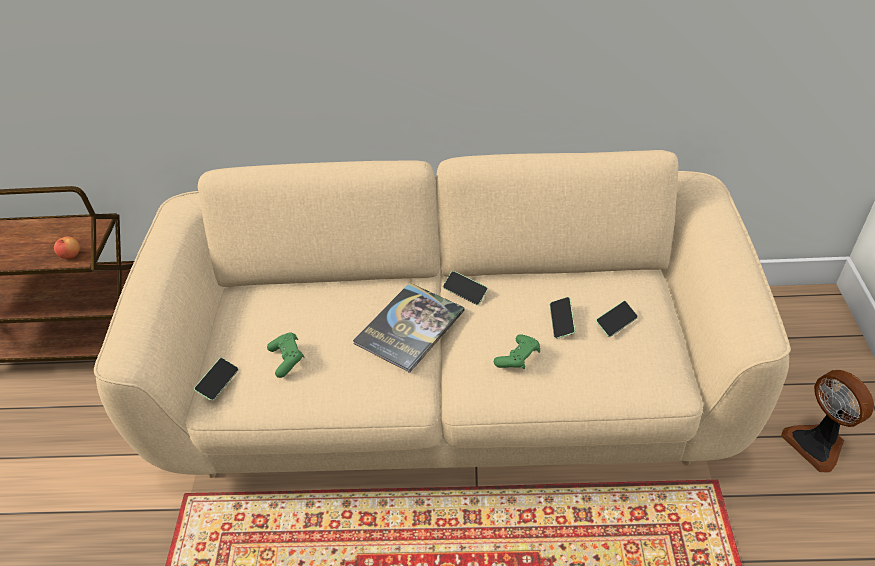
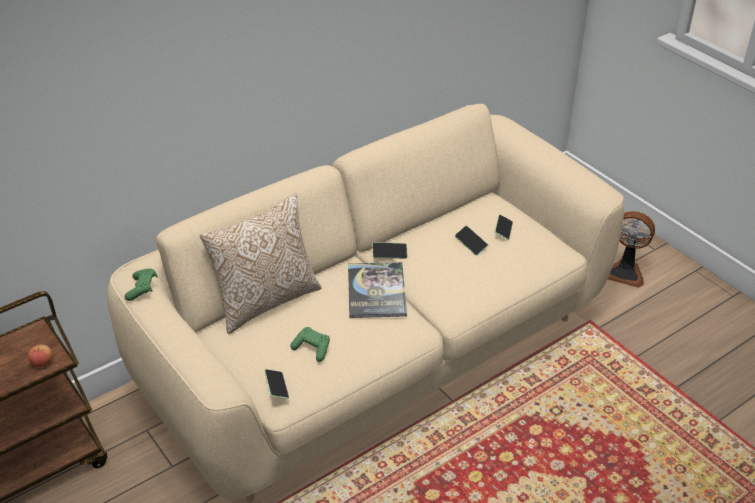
camera: 40 degrees left, 5 degrees down
green game controller [494,334,540,369] -> green game controller moved to [124,269,157,301]
none -> pillow [199,193,321,334]

